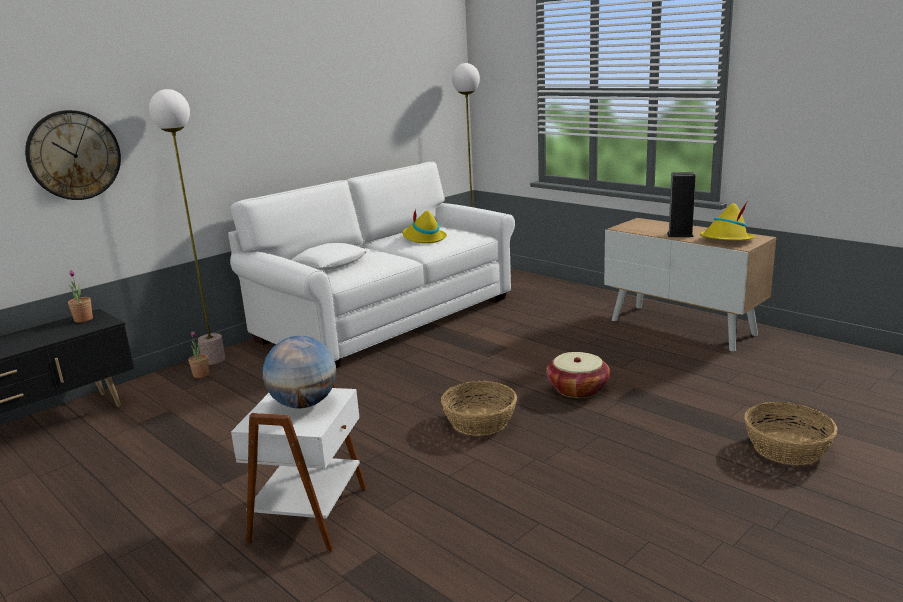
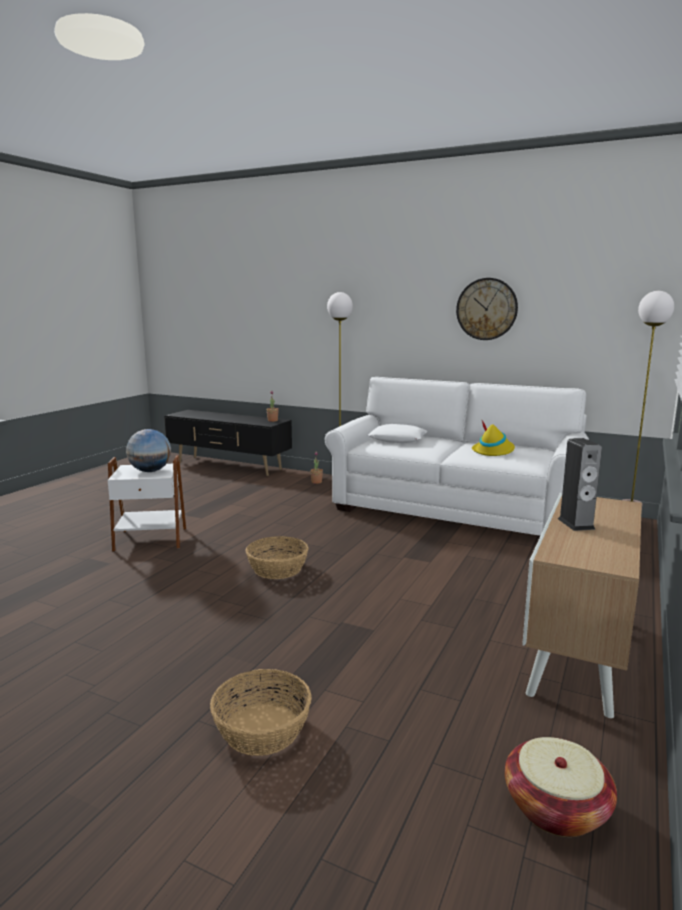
camera: 70 degrees right, 5 degrees down
wall clock [25,110,121,200] -> wall clock moved to [456,278,518,340]
basket [546,352,610,398] -> basket moved to [505,737,617,837]
yellow hat [700,202,755,240] -> none

